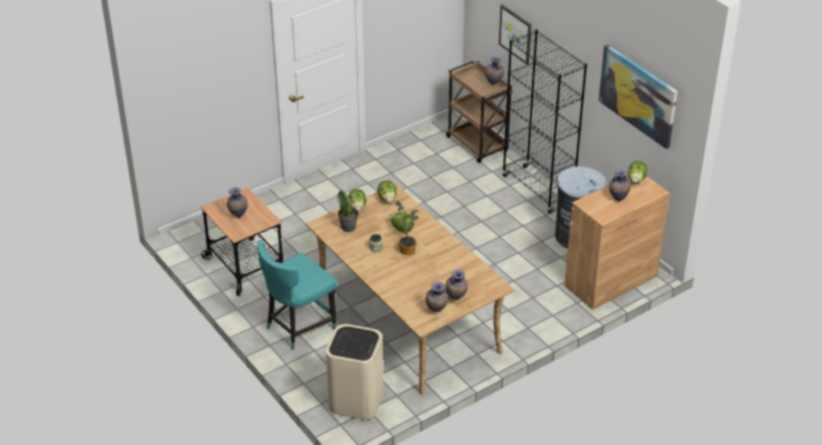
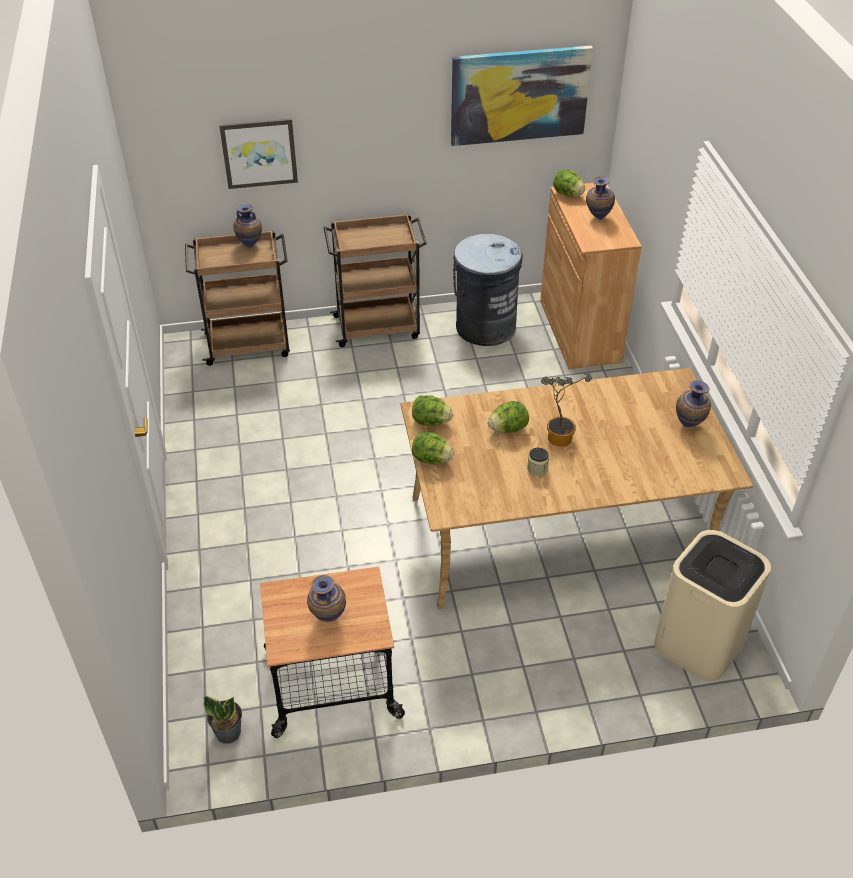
camera: 65 degrees left, 5 degrees up
turquoise chair [257,240,338,350] -> none
potted plant [337,189,358,232] -> potted plant moved to [203,696,242,743]
vase [426,282,448,312] -> none
black bookcase [502,29,587,214] -> brown cart [324,214,427,347]

